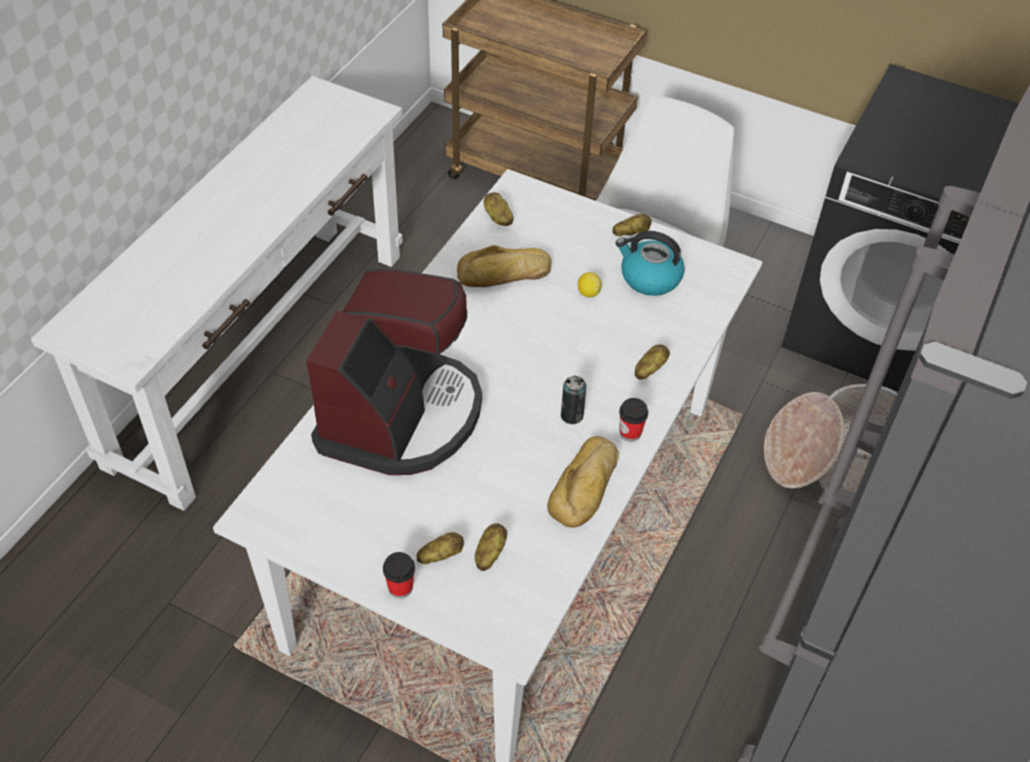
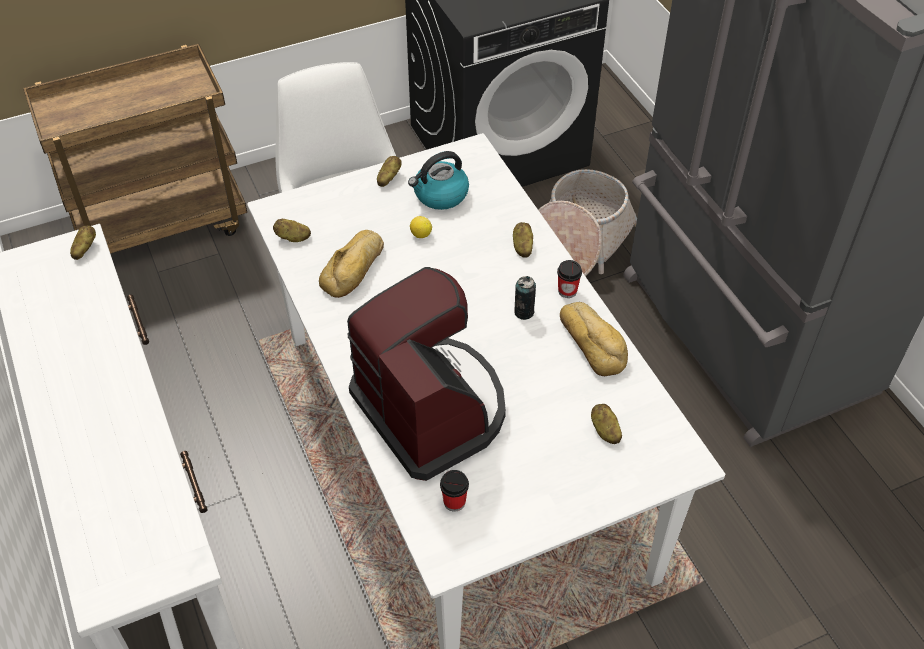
camera: 50 degrees left, 0 degrees up
cup [383,552,415,598] -> cup moved to [440,470,469,512]
potato [417,532,464,564] -> potato moved to [70,225,96,260]

